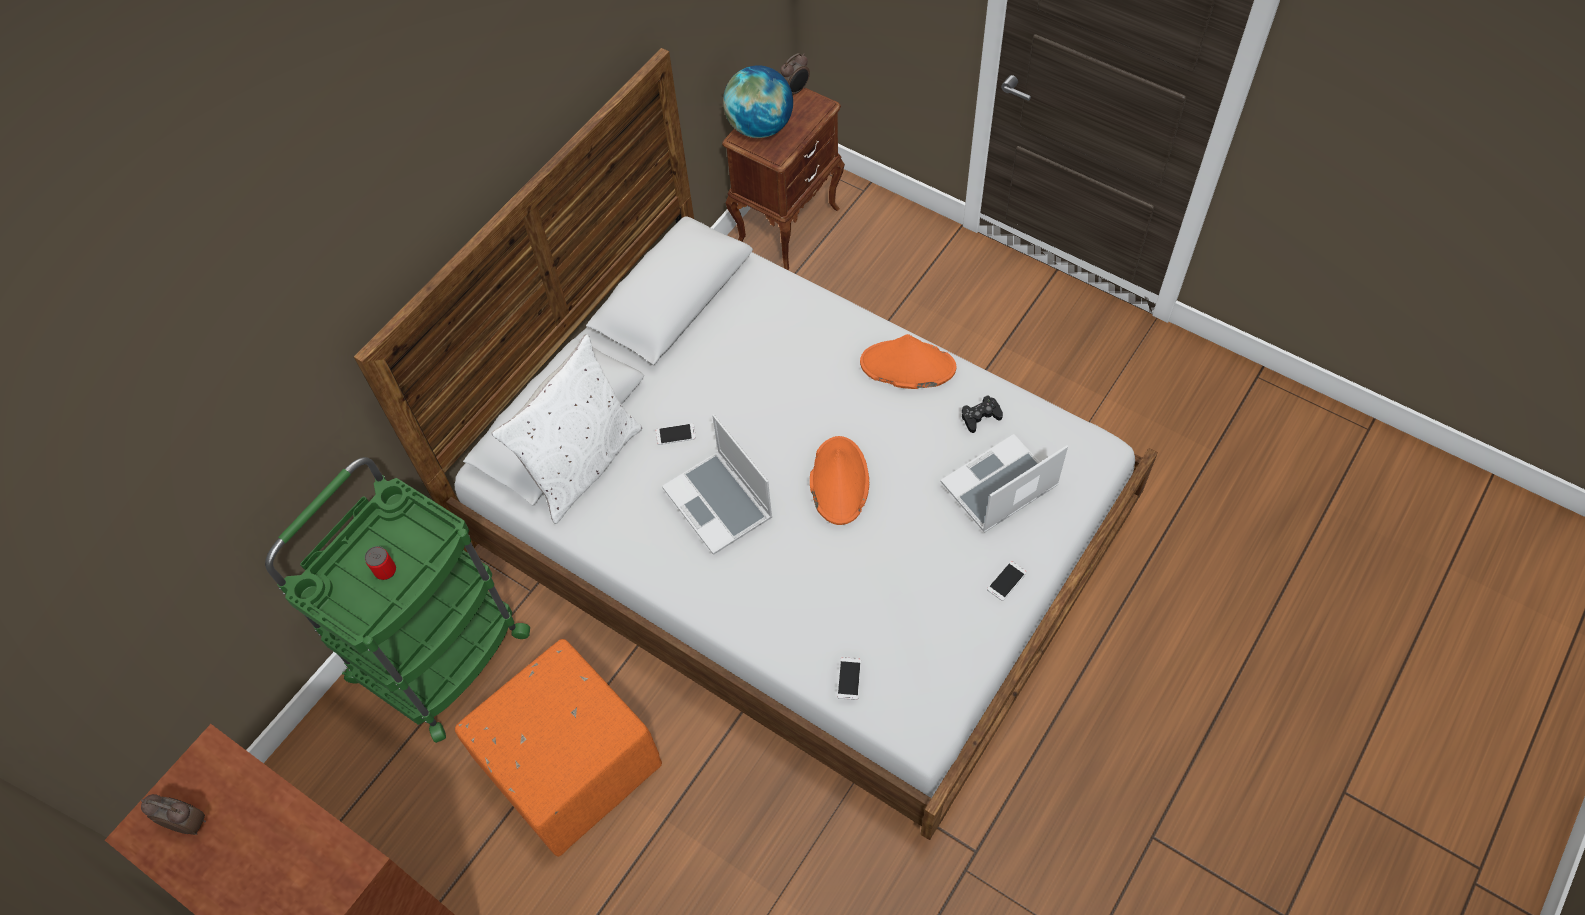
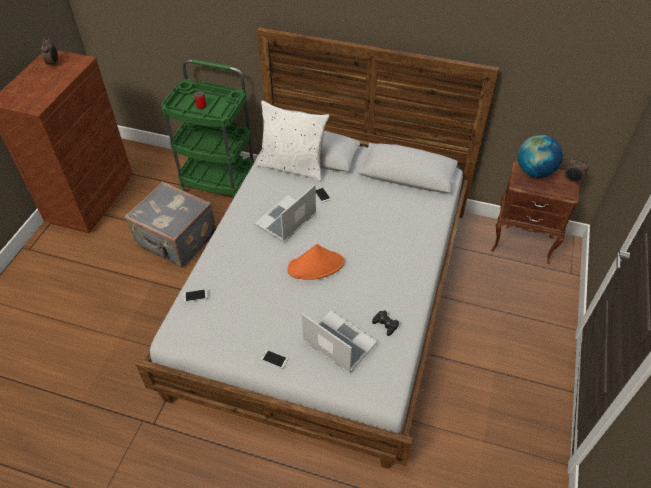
camera: 70 degrees right, 10 degrees down
orange ottoman [455,639,662,857] -> grey suitcase [124,182,216,268]
orange hat [860,334,956,389] -> none

